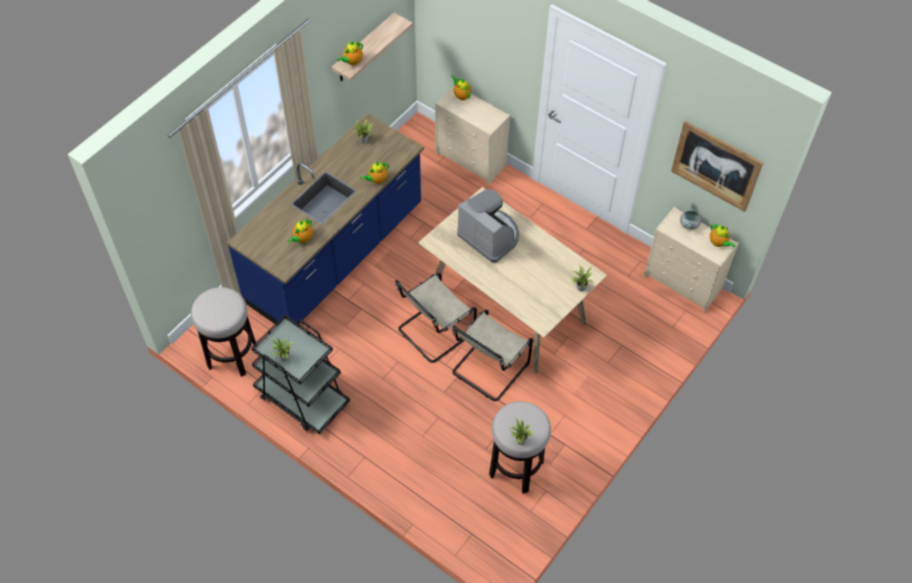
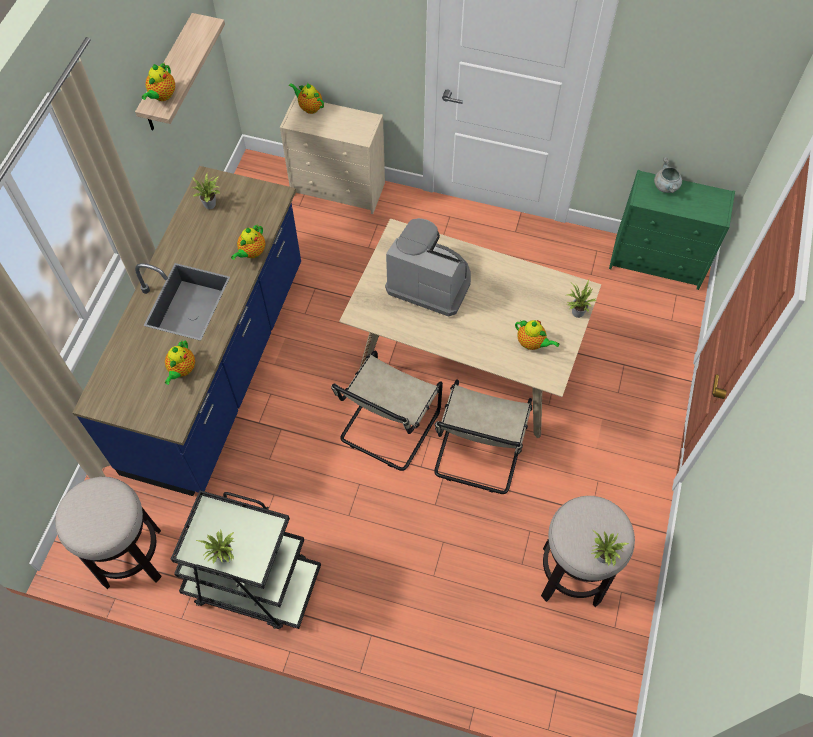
camera: 20 degrees left, 5 degrees up
beige dresser [644,207,739,312] -> green dresser [609,170,735,290]
picture [671,121,763,212] -> none
teapot [710,224,736,248] -> teapot moved to [515,320,559,350]

